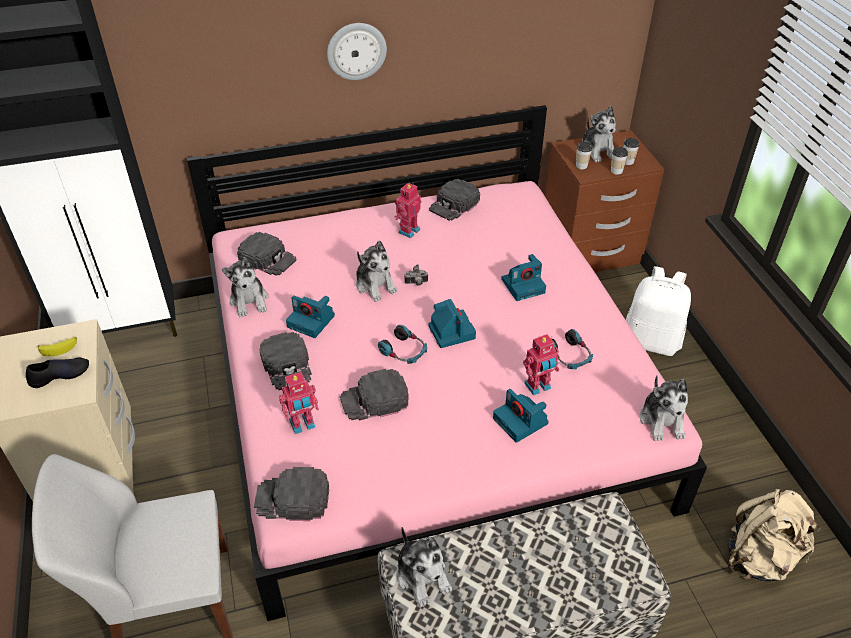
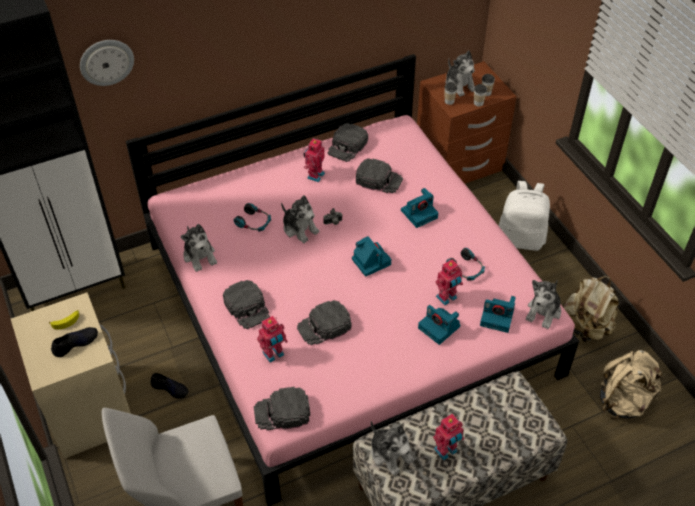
camera: 10 degrees left, 5 degrees up
black cap [237,232,297,276] -> black cap moved to [356,158,403,193]
camera [286,296,335,338] -> camera moved to [480,296,516,333]
wall clock [327,23,387,80] -> wall clock moved to [80,40,134,86]
headphones [378,325,427,364] -> headphones moved to [234,203,271,232]
plush toy [640,375,688,441] -> plush toy turned 45 degrees clockwise [526,280,561,329]
none -> black shoe [150,373,189,399]
none -> toy robot [433,414,464,461]
none -> beige backpack [563,276,619,343]

